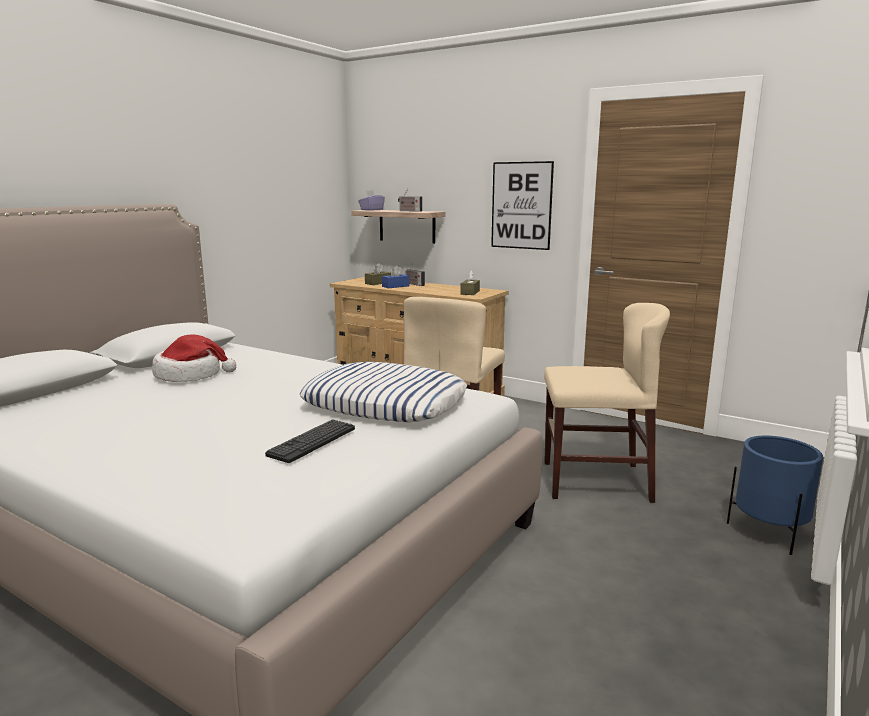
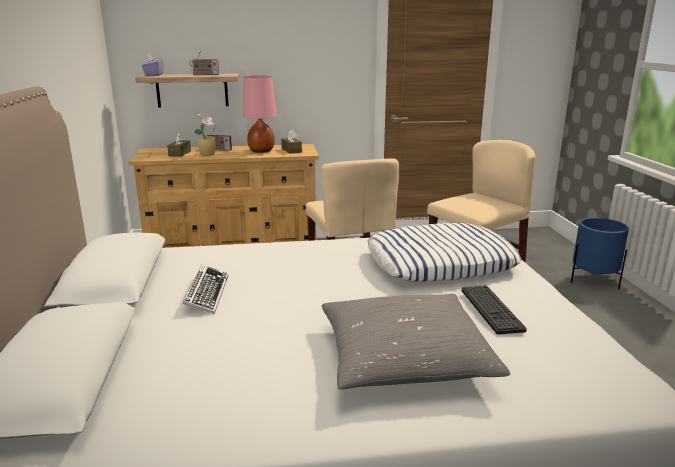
camera: 40 degrees left, 5 degrees up
hat [152,335,236,382] -> keyboard [183,264,228,314]
blue tissue box [382,266,409,288] -> potted plant [194,112,217,156]
picture [491,161,554,250] -> none
none -> pink table lamp [243,76,277,153]
none -> grey pillow [322,294,510,389]

